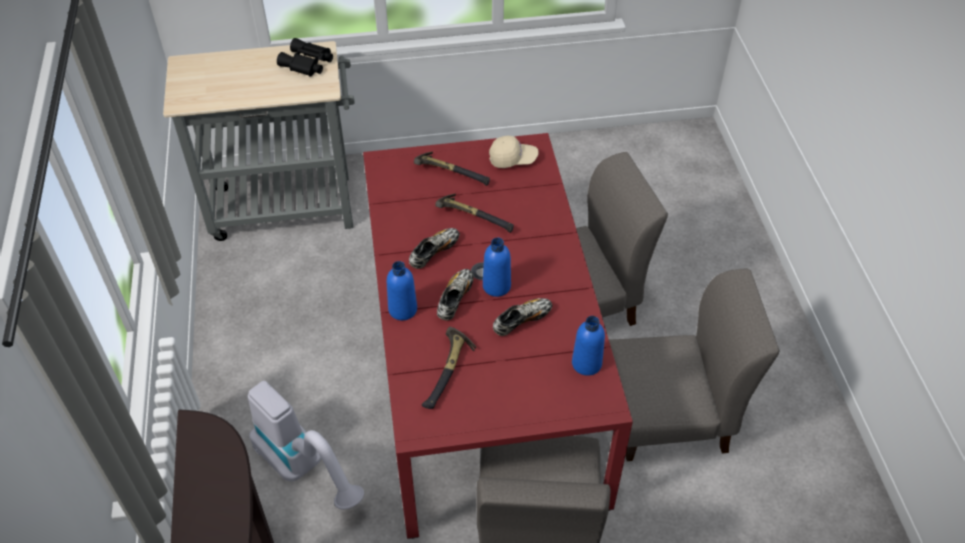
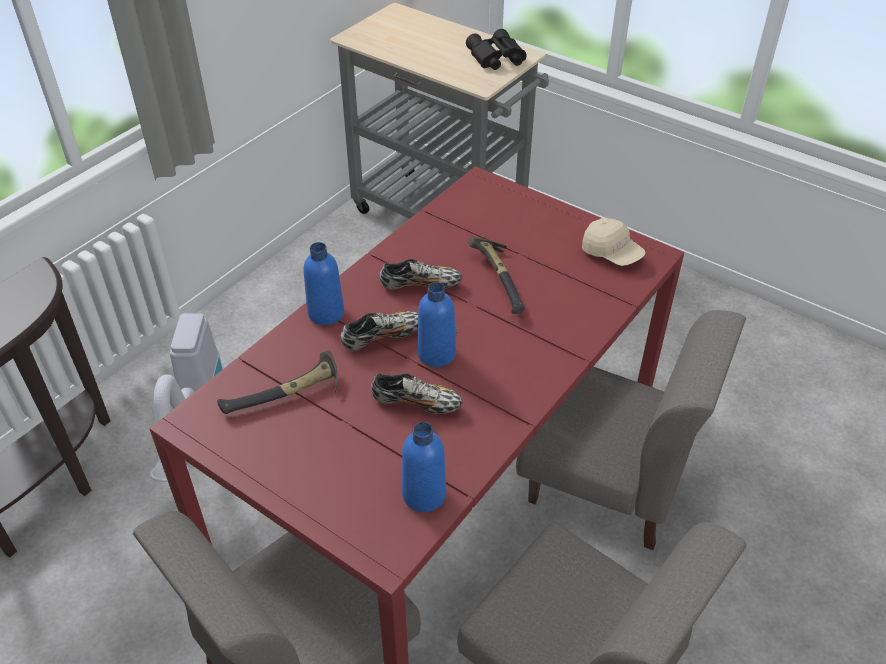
camera: 45 degrees right, 5 degrees down
hammer [414,152,490,186] -> none

